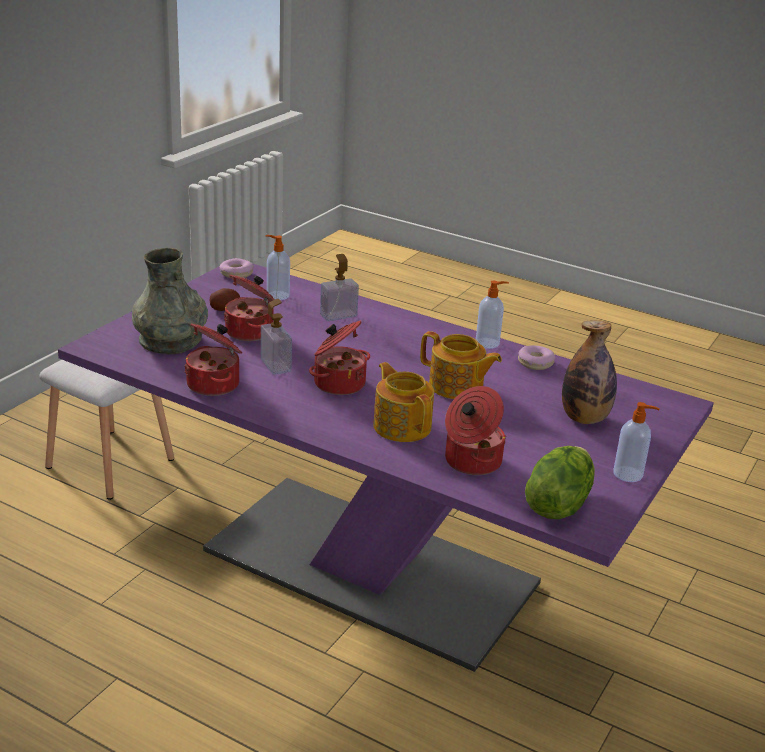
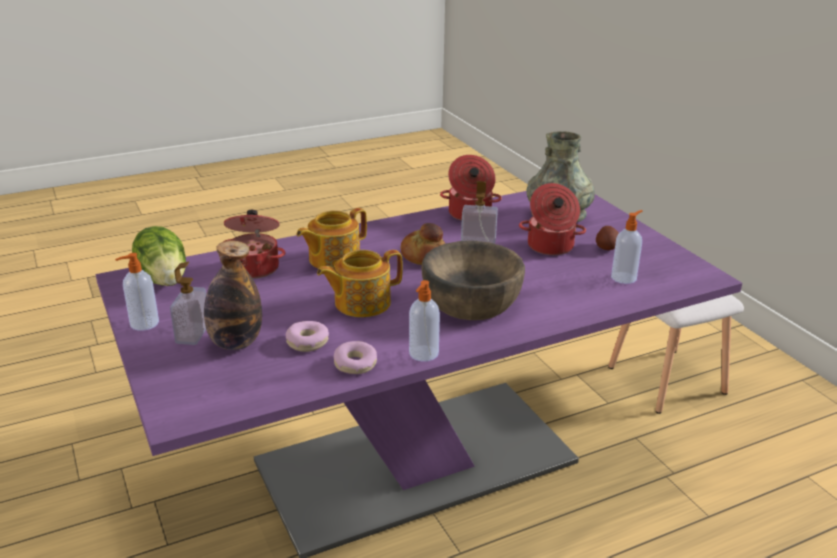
camera: 125 degrees right, 0 degrees up
donut [220,258,253,278] -> donut moved to [286,321,329,352]
cooking pot [309,321,370,395] -> bread [401,223,445,265]
soap dispenser [320,254,359,321] -> soap dispenser moved to [170,262,206,345]
teapot [373,362,434,442] -> teapot turned 135 degrees clockwise [297,208,367,269]
none -> brown bowl [421,241,525,320]

